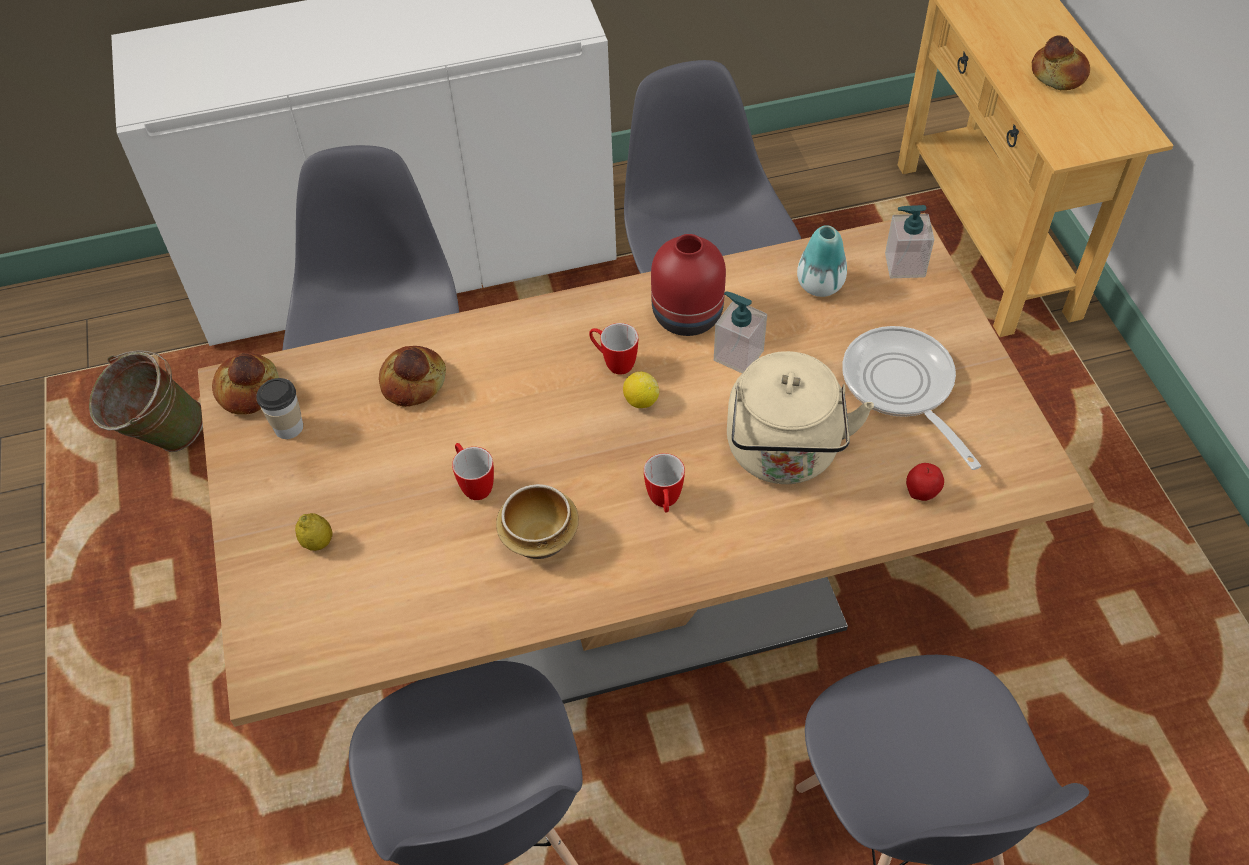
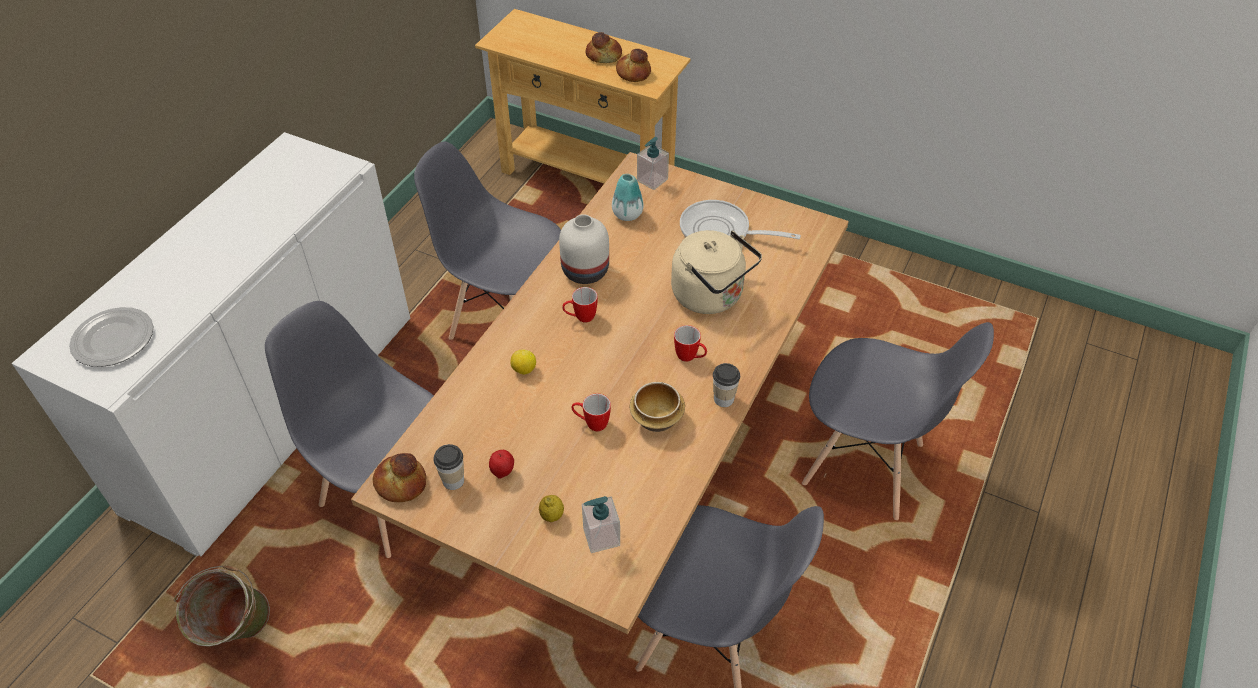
camera: 50 degrees left, 5 degrees down
bread [379,346,446,407] -> bread moved to [616,49,651,82]
lemon [623,371,659,408] -> lemon moved to [510,350,536,375]
red vase [651,234,726,336] -> white vase [559,214,609,284]
soap dispenser [714,291,767,373] -> soap dispenser moved to [582,496,620,553]
apple [906,463,944,501] -> apple moved to [489,450,514,479]
none -> plate [69,307,154,367]
none -> cup [713,363,740,407]

